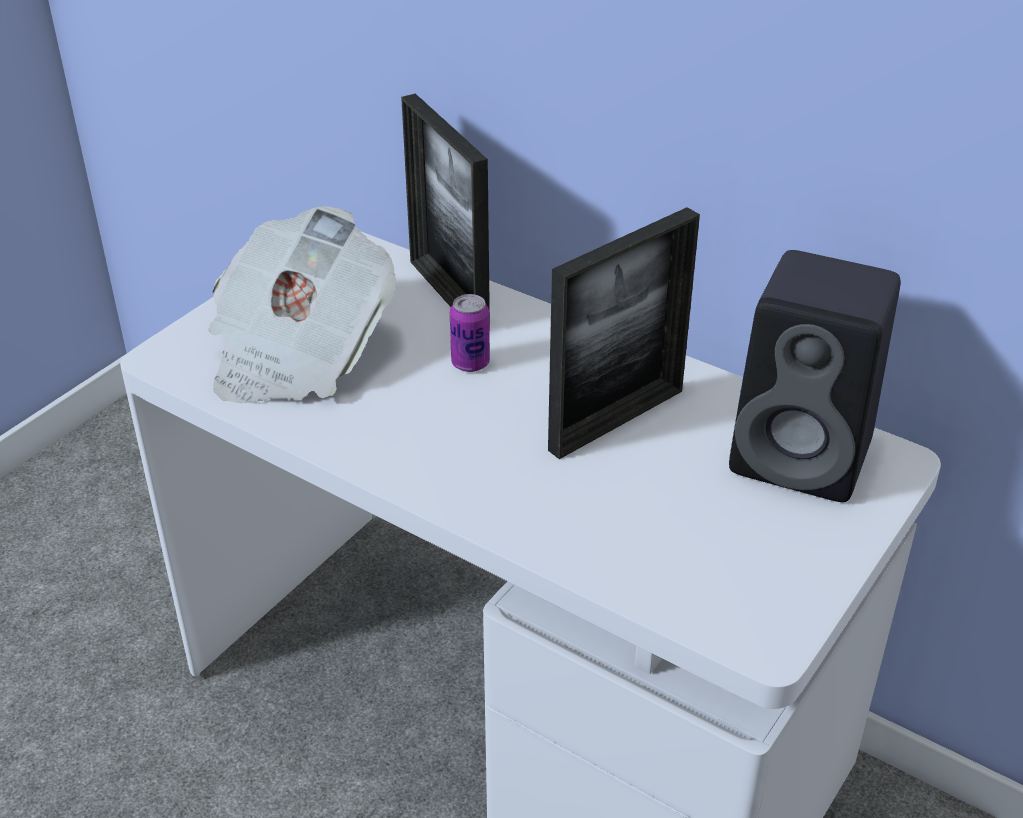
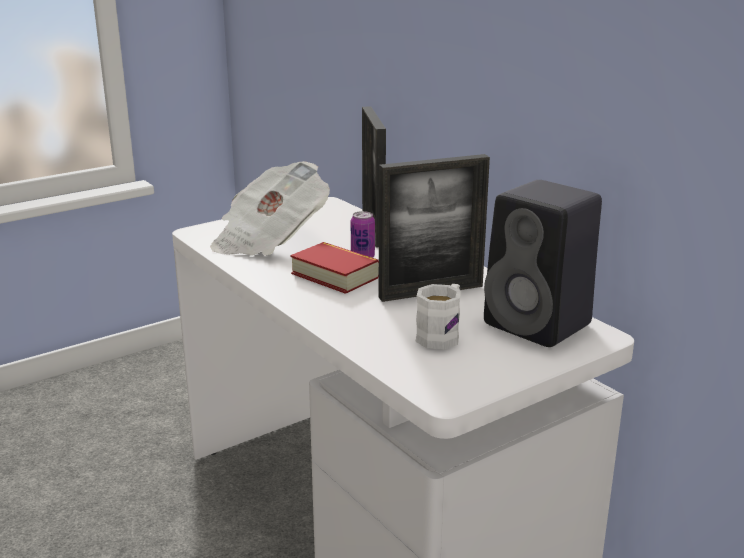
camera: 20 degrees right, 15 degrees down
none -> book [290,242,379,294]
none -> white mug [416,284,461,350]

